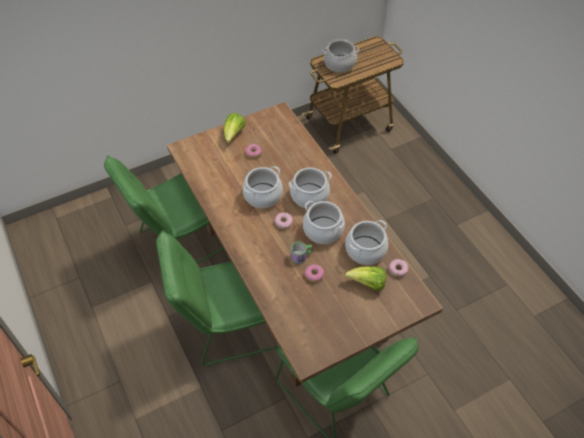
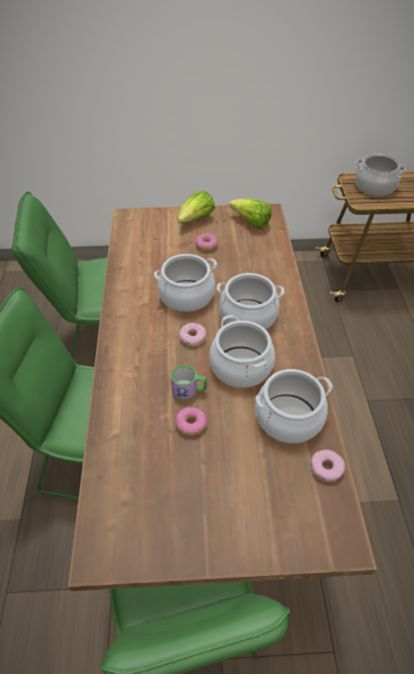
camera: 25 degrees right, 5 degrees down
lettuce [345,266,386,291] -> lettuce moved to [228,199,271,229]

